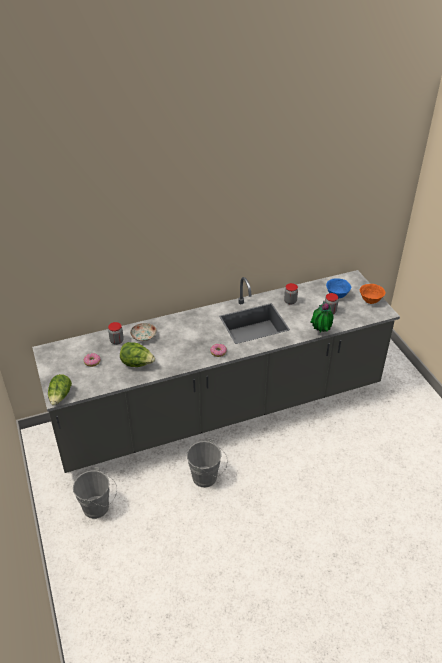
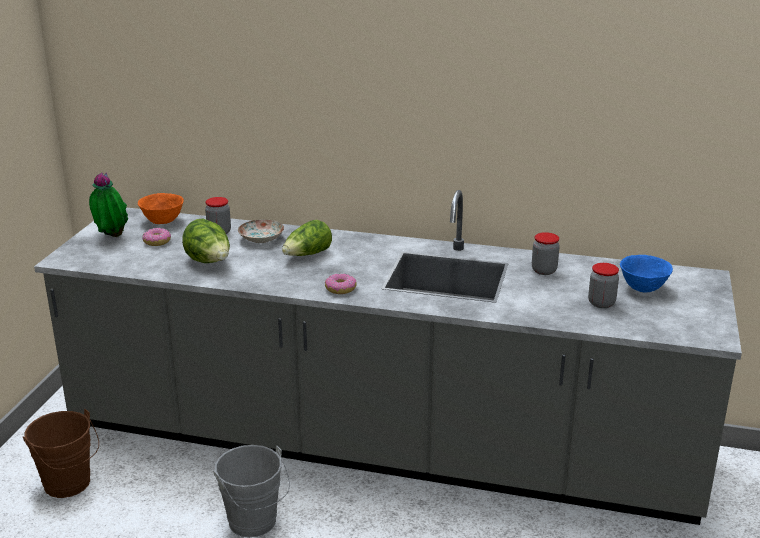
camera: 35 degrees right, 15 degrees down
lettuce [48,374,72,406] -> lettuce moved to [282,220,332,256]
grey bucket [73,467,117,519] -> brown bucket [23,409,99,498]
potted plant [310,301,333,333] -> potted plant moved to [89,172,128,237]
orange bowl [360,284,385,304] -> orange bowl moved to [138,193,184,224]

